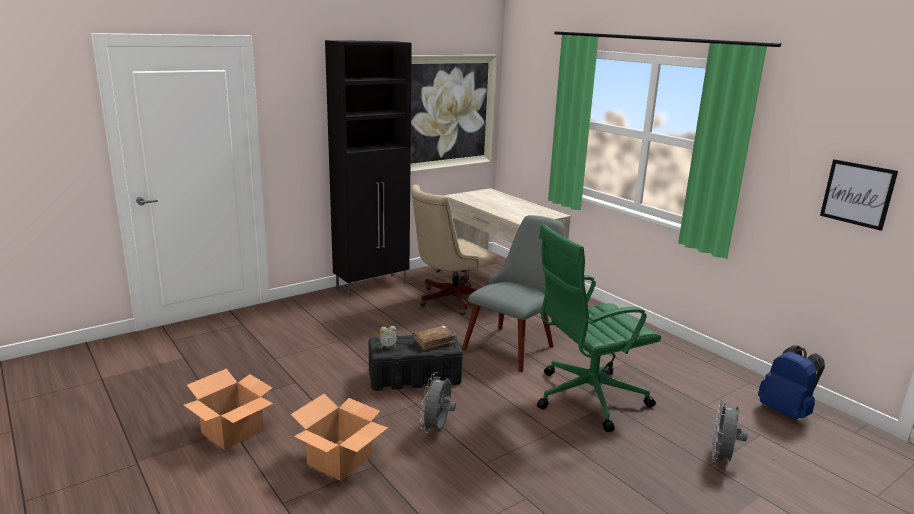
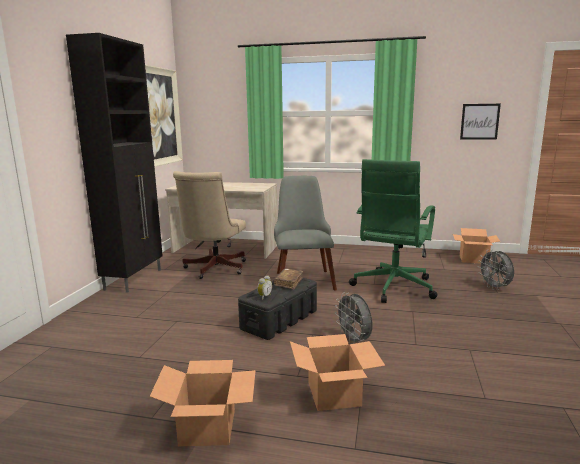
camera: 40 degrees left, 5 degrees down
blue backpack [758,345,825,420] -> cardboard box [453,228,500,264]

